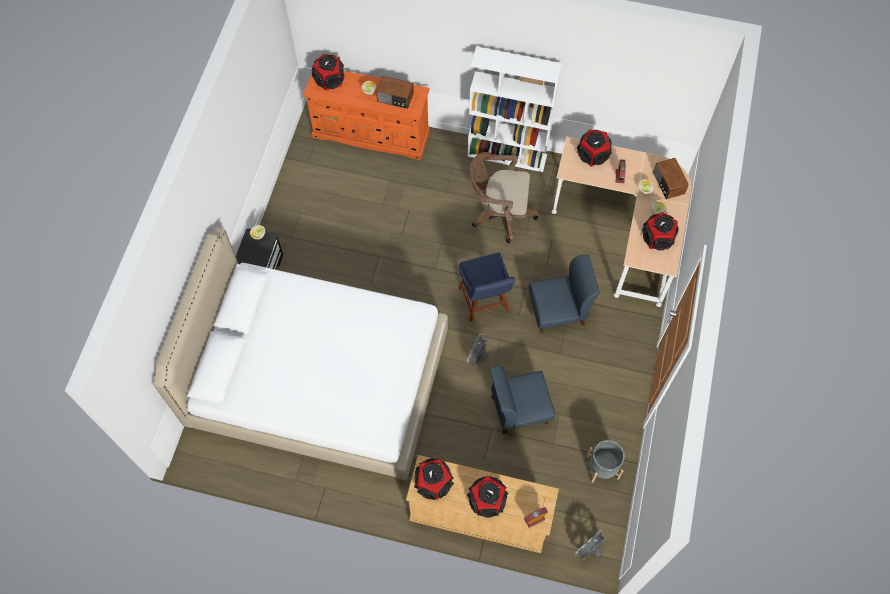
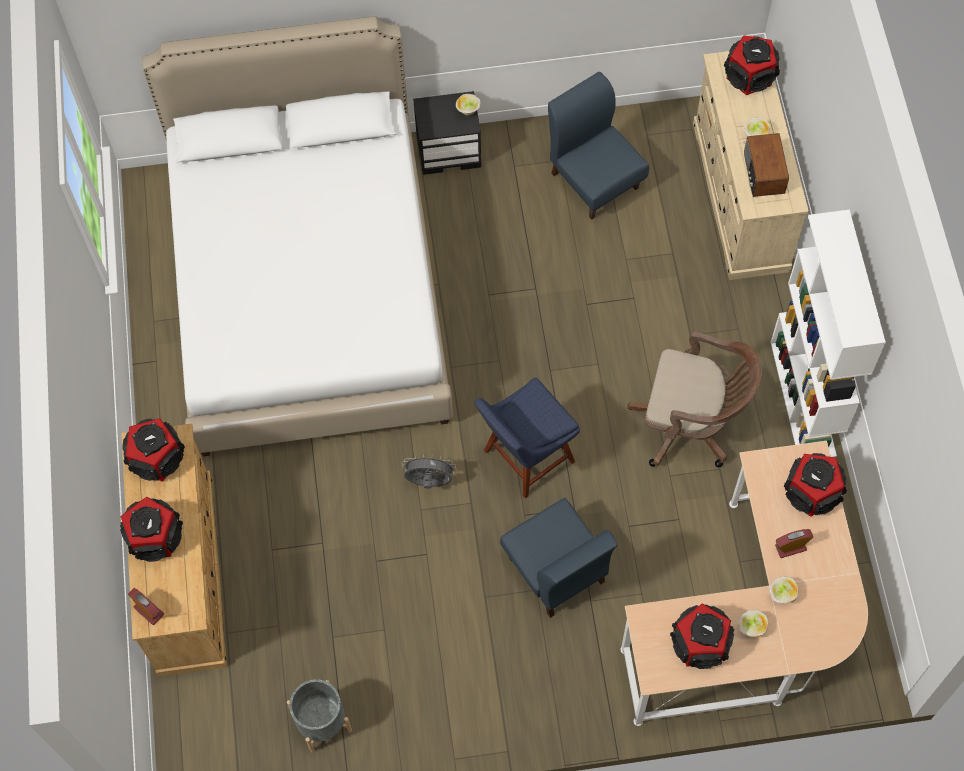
camera: 70 degrees right, 0 degrees up
orange dresser [303,71,430,160] -> beige dresser [693,51,809,280]
brown office chair [470,152,538,243] -> brown office chair turned 120 degrees clockwise [627,332,762,468]
blue chair [490,365,555,434] -> blue chair moved to [548,72,649,219]
grey fan [575,530,606,560] -> none
radio [653,158,689,199] -> none

